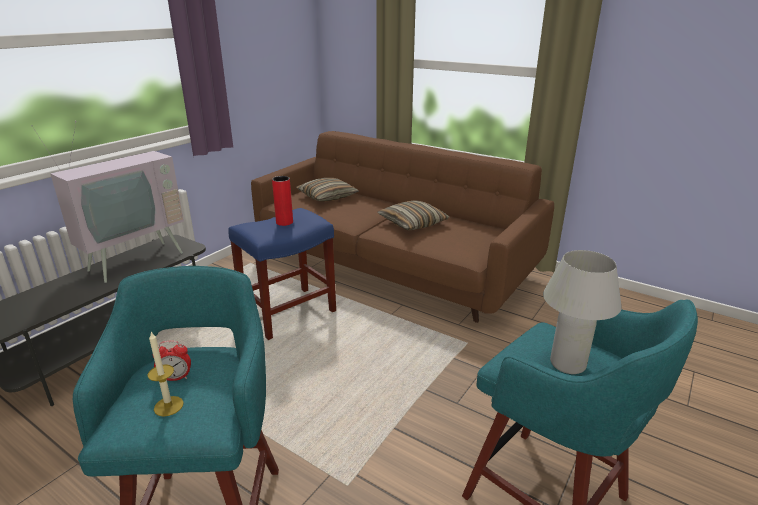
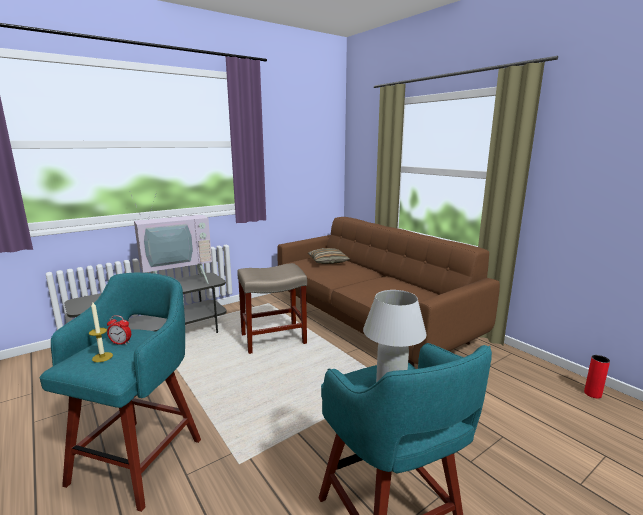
camera: 20 degrees right, 10 degrees down
blue stool [228,208,336,340] -> beige stool [237,263,307,354]
red vase [272,176,293,226] -> red vase moved to [584,355,610,398]
pillow [378,200,449,230] -> none

